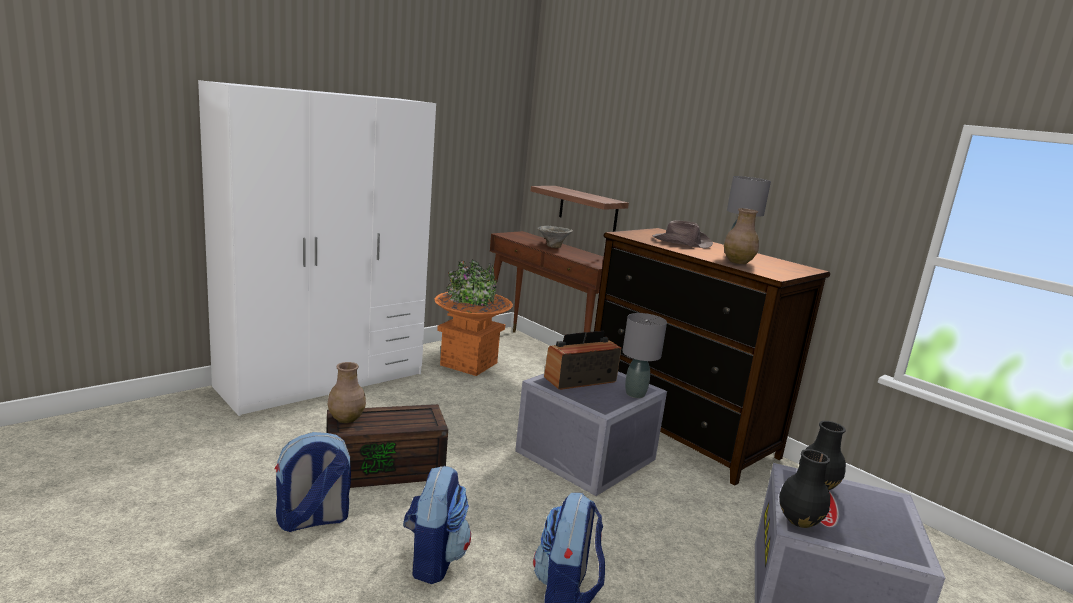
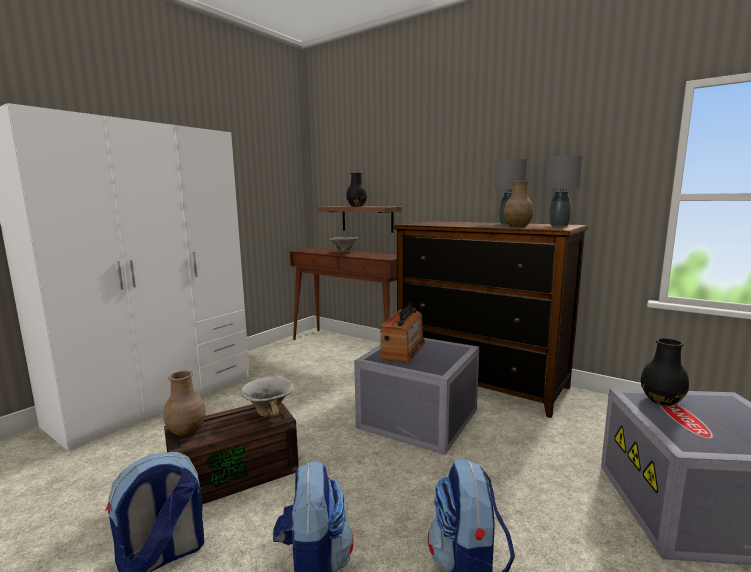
camera: 10 degrees left, 5 degrees down
orange planter [435,259,513,376] -> none
radio [544,331,621,390] -> radio turned 150 degrees clockwise [381,303,425,363]
grey table lamp [623,313,667,398] -> grey table lamp moved to [545,155,582,226]
brown hat [652,220,713,249] -> none
black vase [779,449,830,528] -> black vase moved to [346,173,367,207]
none -> bowl [240,376,294,418]

